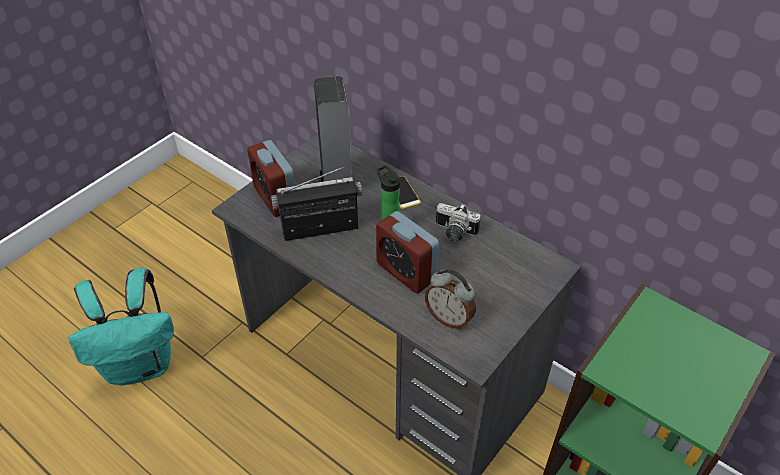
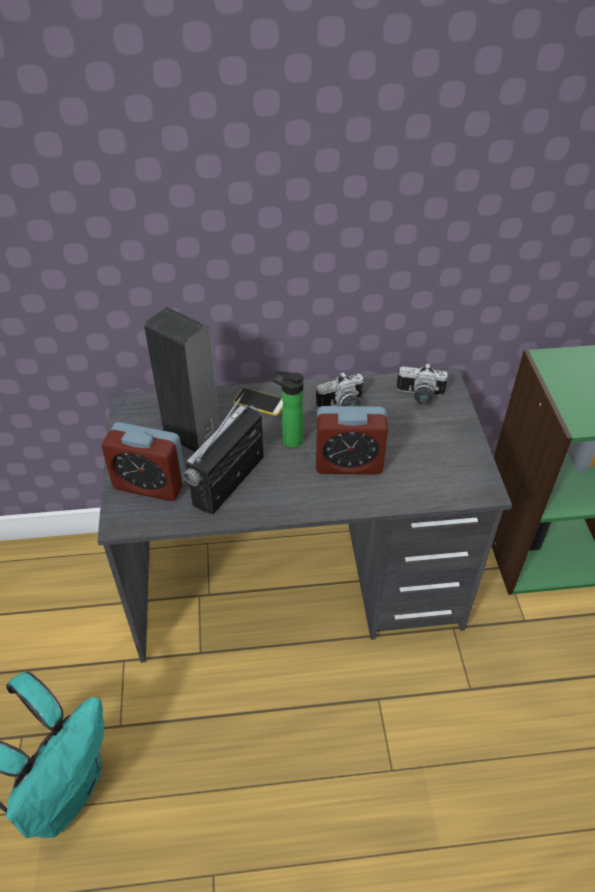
camera: 45 degrees left, 0 degrees up
alarm clock [425,269,476,329] -> none
none -> camera [397,363,448,405]

